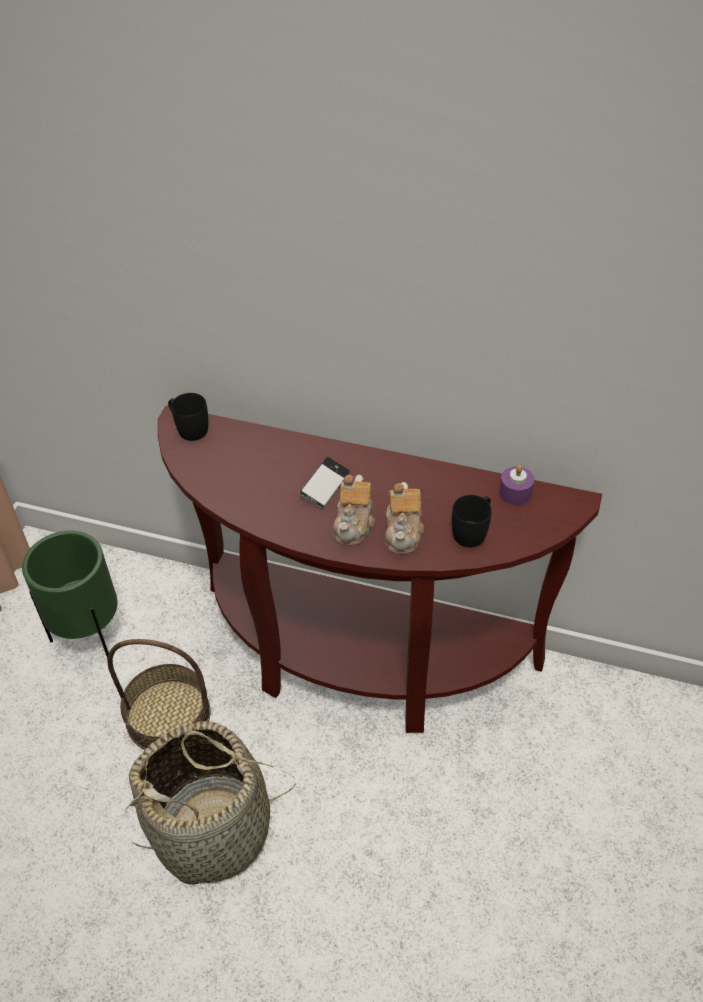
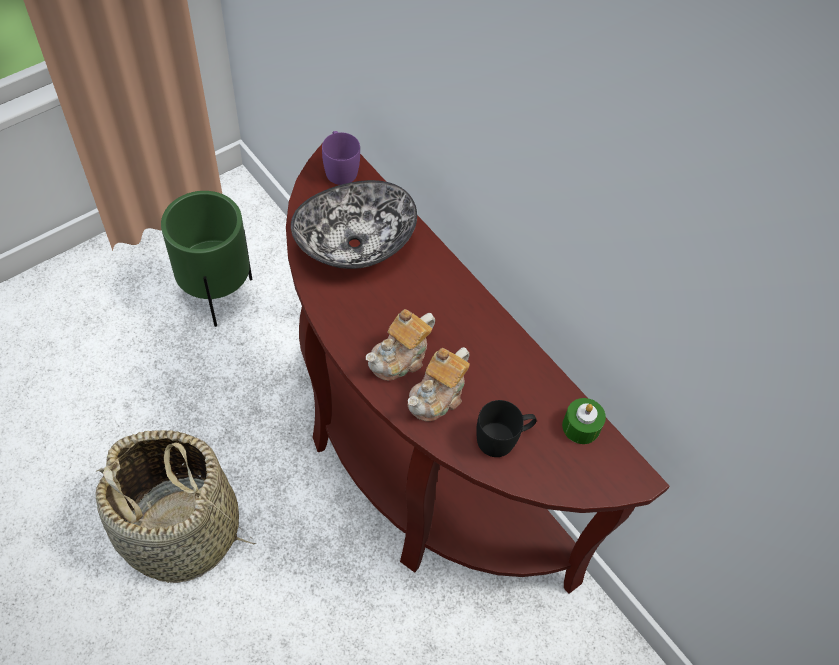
camera: 30 degrees right, 10 degrees up
basket [108,639,211,750] -> none
black mug [168,393,208,441] -> purple mug [322,131,360,185]
phone [299,457,350,509] -> none
purple candle [499,465,534,505] -> green candle [562,398,606,444]
none -> bowl [291,180,417,269]

